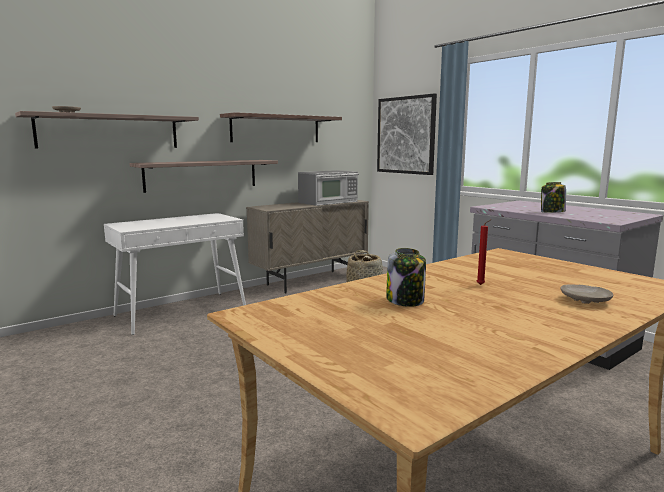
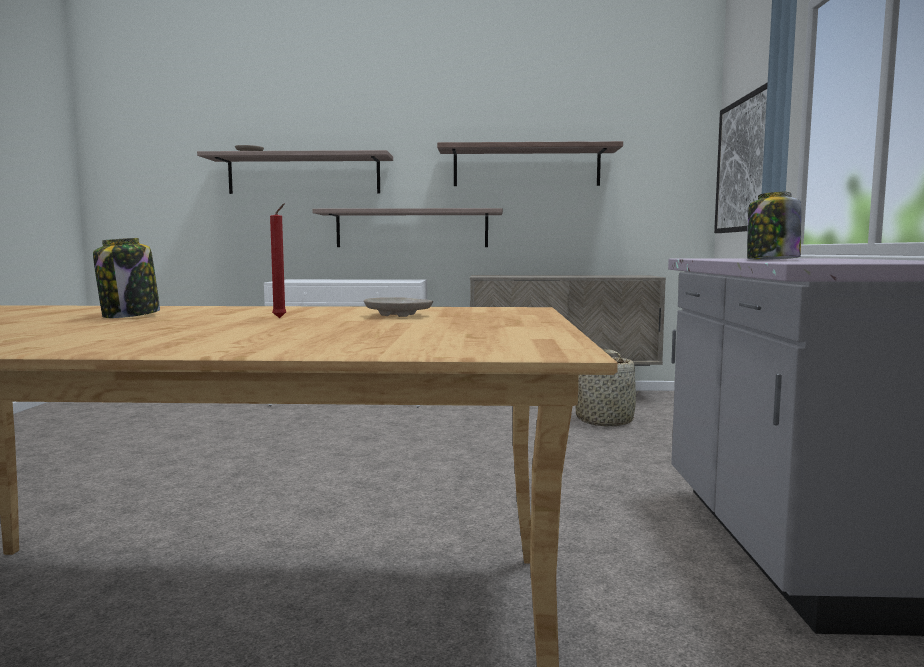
camera: 40 degrees right, 5 degrees down
microwave [298,170,359,206] -> none
beige plate [561,284,613,304] -> beige plate moved to [364,297,433,317]

